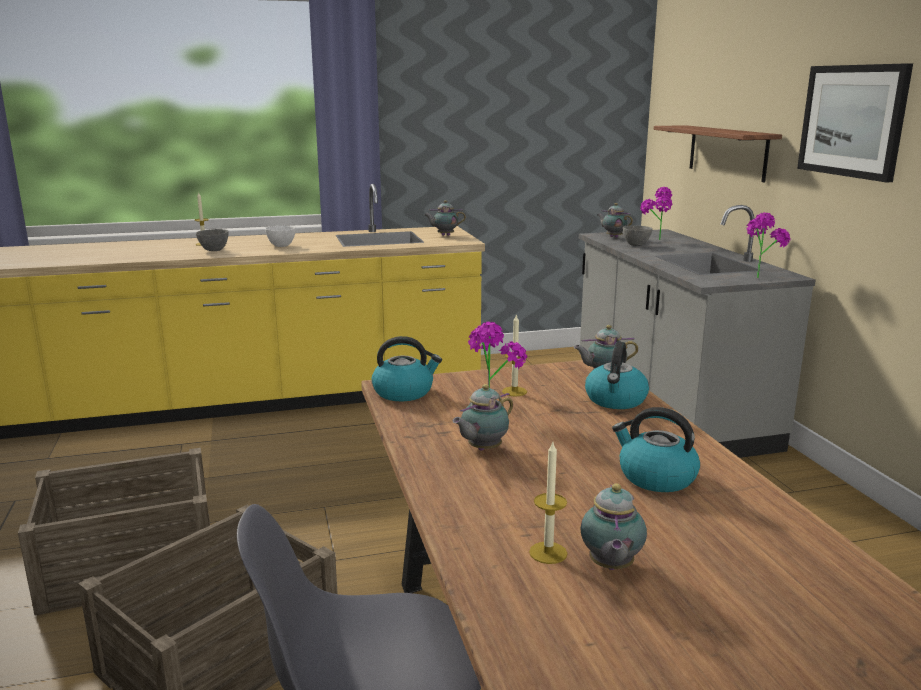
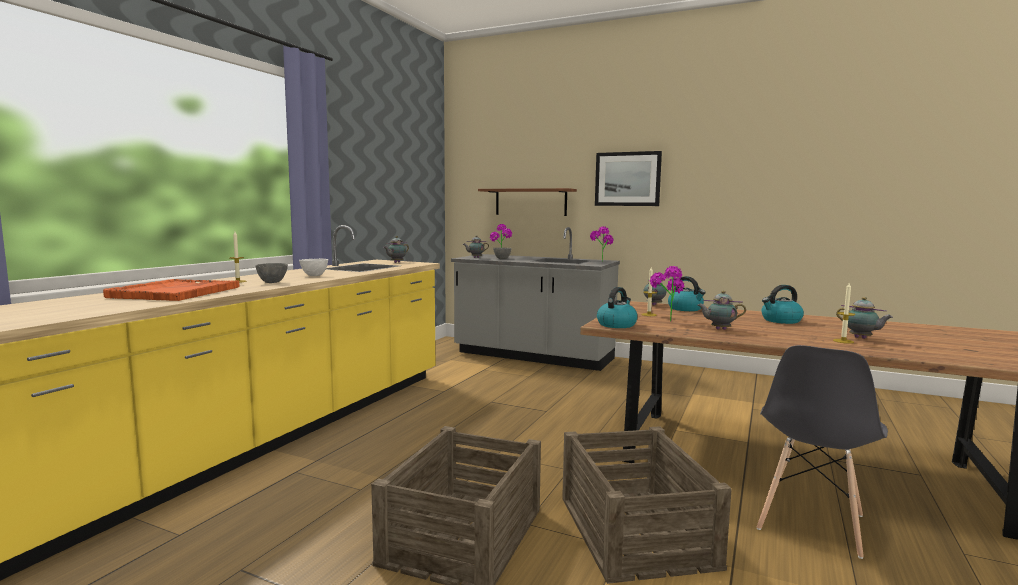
camera: 50 degrees left, 10 degrees down
teapot [453,384,513,451] -> teapot turned 105 degrees clockwise [697,291,746,330]
none -> orange tray [103,279,239,301]

